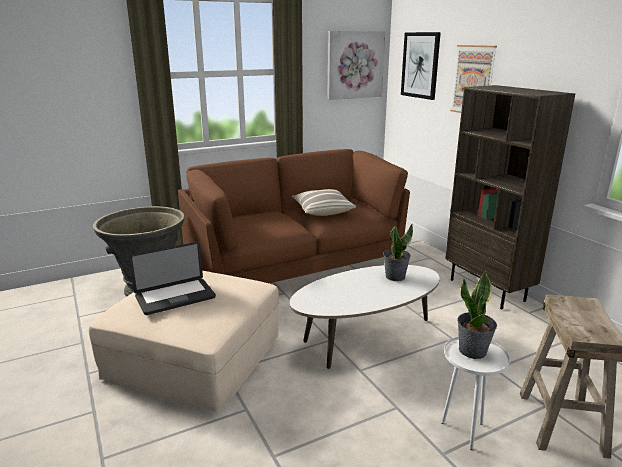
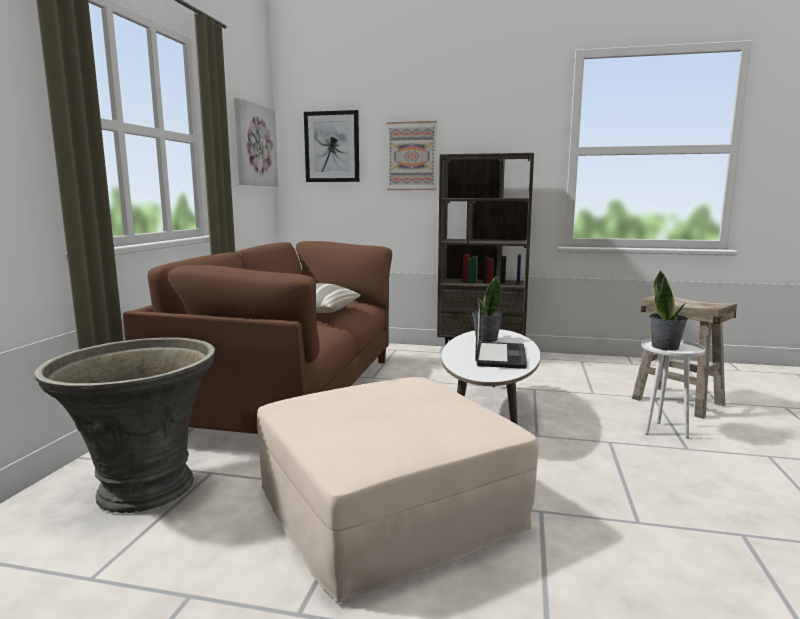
camera: 50 degrees left, 10 degrees down
laptop [129,242,216,315] -> laptop moved to [475,300,527,369]

